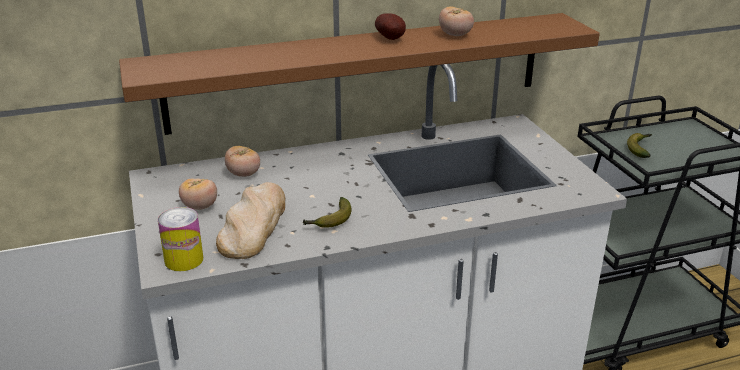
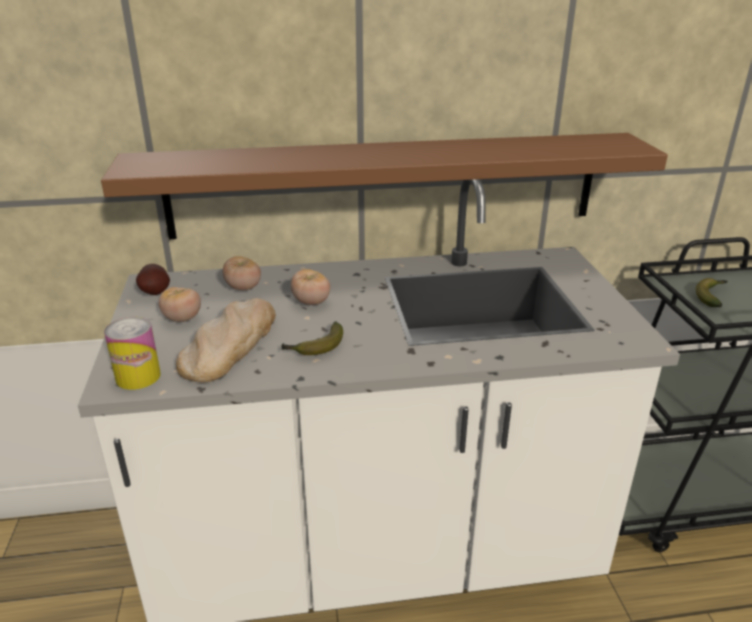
camera: 10 degrees right, 0 degrees up
potato [375,13,406,40] -> potato moved to [136,264,170,295]
tomato [439,7,474,36] -> tomato moved to [291,269,330,305]

